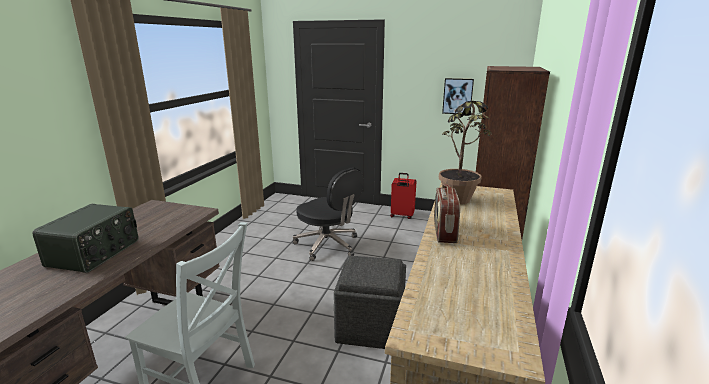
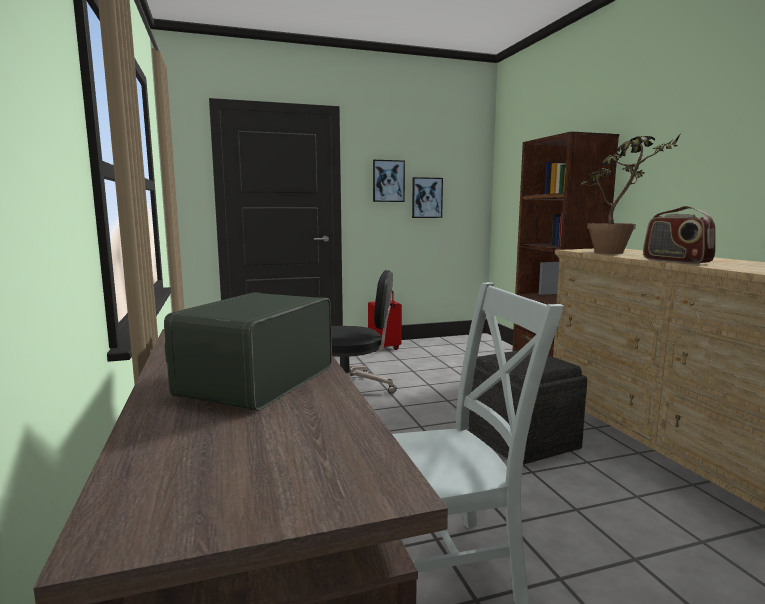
camera: 35 degrees left, 10 degrees down
radio [32,204,139,273] -> radio turned 135 degrees counterclockwise [164,292,332,411]
none -> picture [373,160,405,202]

